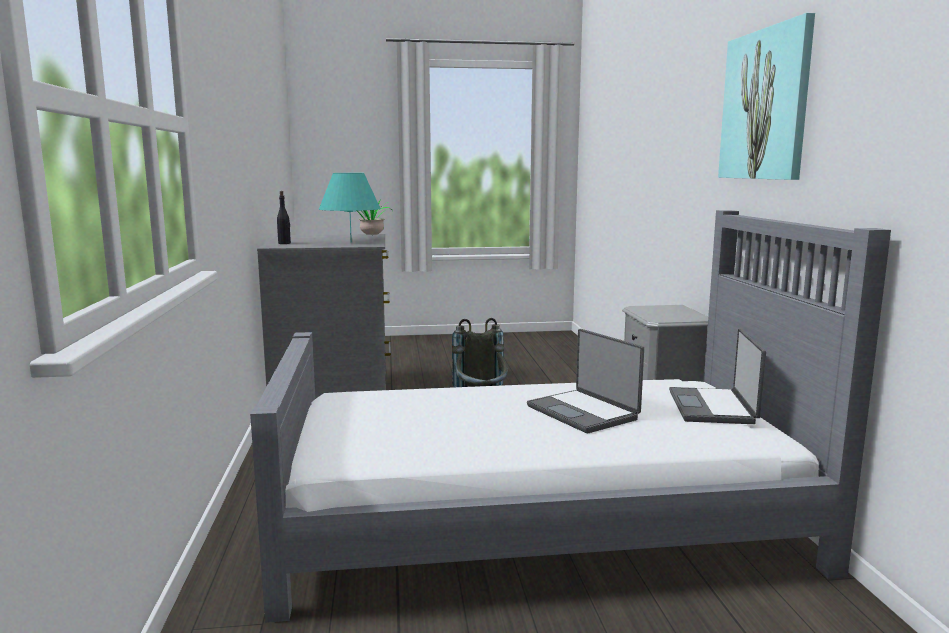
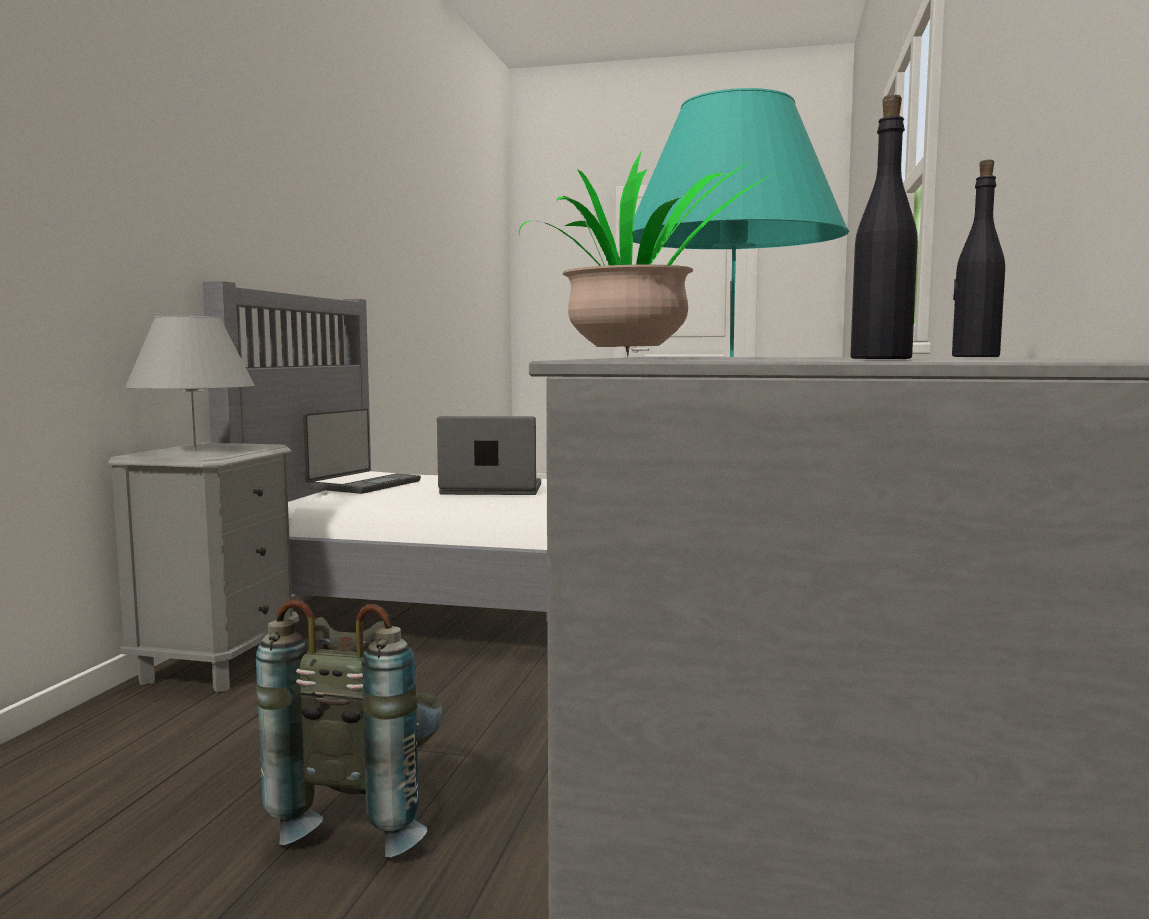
camera: 160 degrees left, 5 degrees down
laptop [527,329,644,433] -> laptop turned 75 degrees counterclockwise [437,416,541,495]
picture [718,13,815,180] -> none
none -> grey table lamp [125,316,255,451]
none -> black bottle [850,95,918,359]

